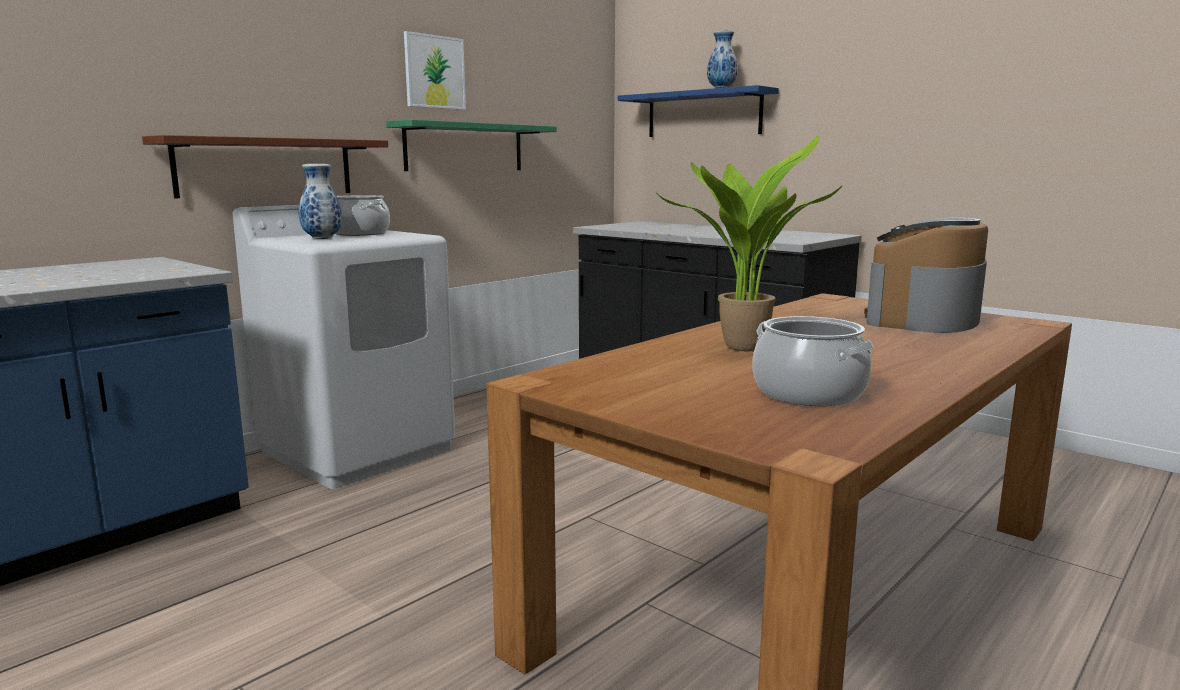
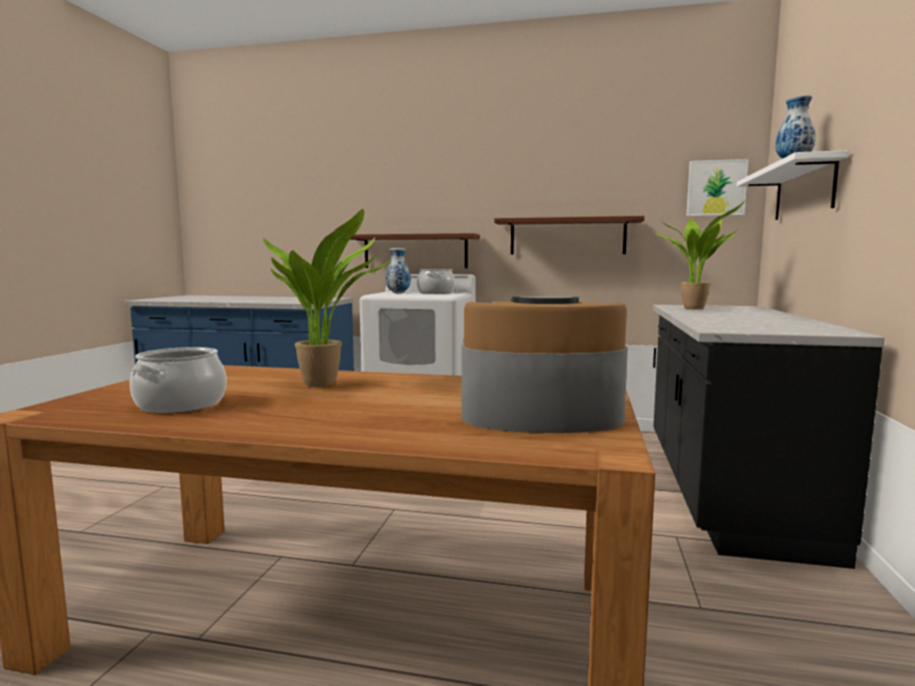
camera: 60 degrees right, 5 degrees down
green shelf [386,119,557,171] -> brown shelf [494,216,645,255]
picture [404,31,466,110] -> picture moved to [686,159,749,216]
blue shelf [617,85,779,137] -> white shelf [737,150,848,220]
none -> potted plant [655,201,745,310]

